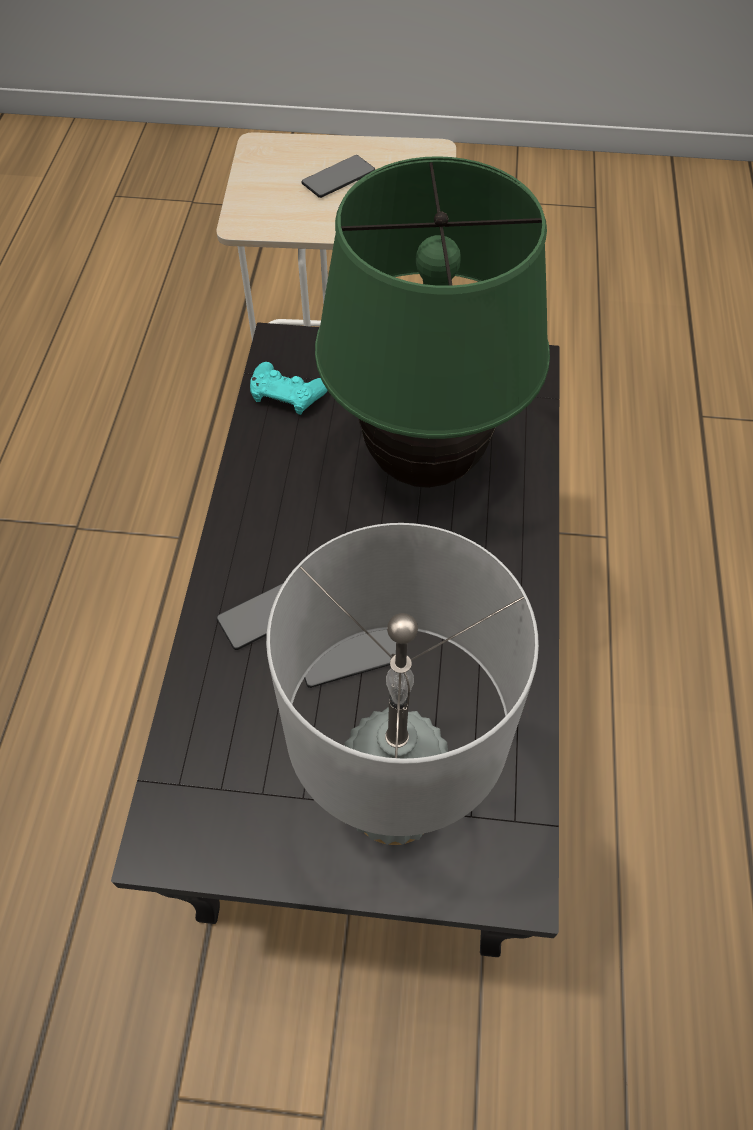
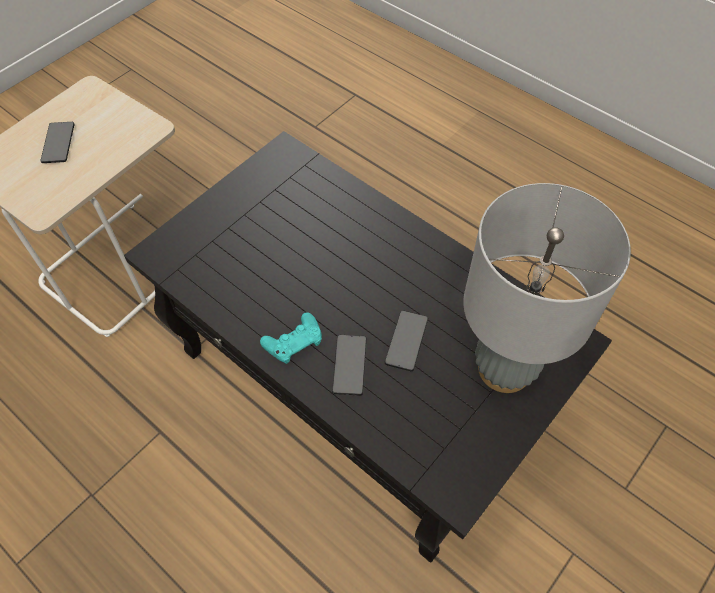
camera: 55 degrees left, 0 degrees up
turquoise game controller [250,362,328,415] -> turquoise game controller moved to [260,312,322,364]
green table lamp [315,156,550,488] -> none

